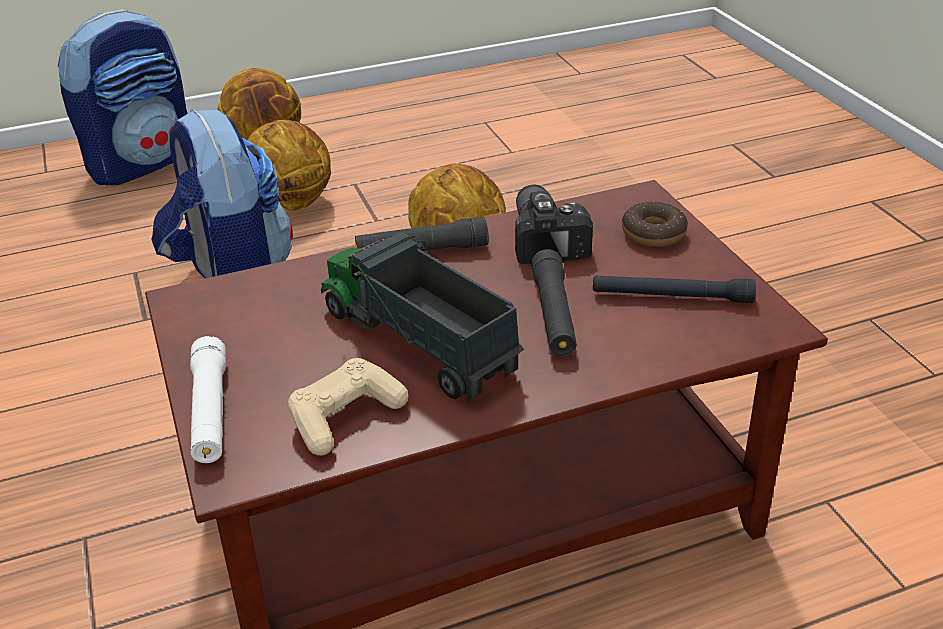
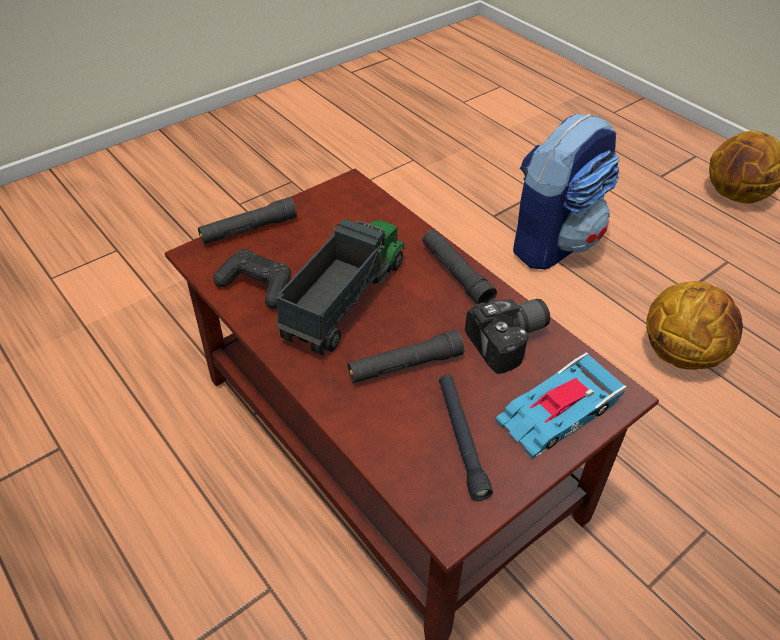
camera: 70 degrees right, 10 degrees up
backpack [58,9,188,185] -> none
white flashlight [190,336,226,463] -> black flashlight [198,197,297,244]
basketball [248,120,331,211] -> none
beige game controller [288,358,409,456] -> black game controller [213,249,291,309]
donut [622,202,688,247] -> toy car [495,352,626,459]

